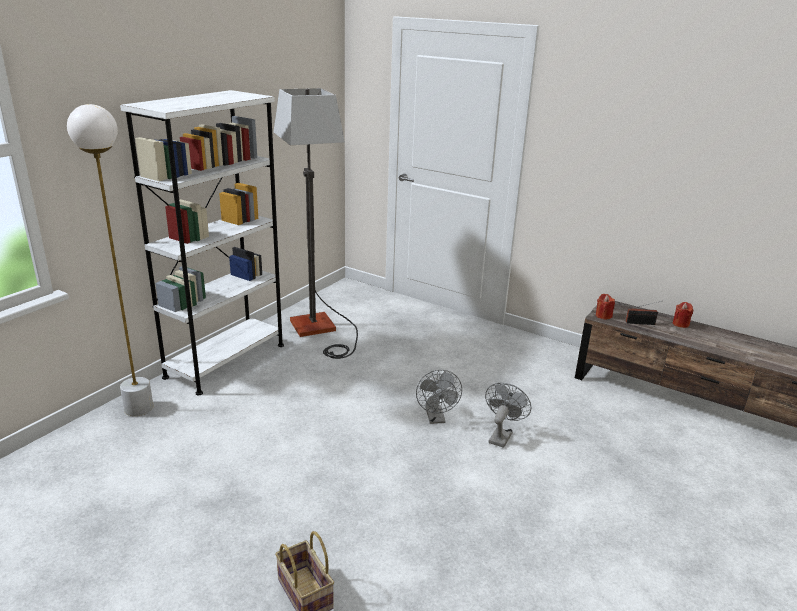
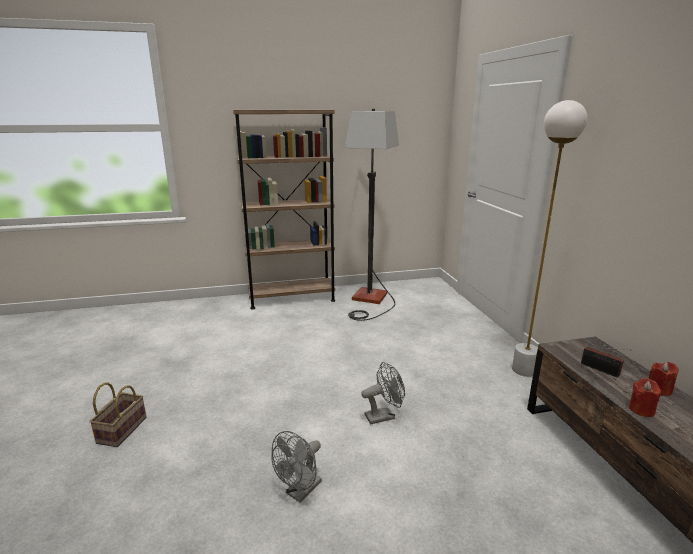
camera: 45 degrees right, 5 degrees down
white floor lamp [67,104,153,416] -> white floor lamp moved to [512,100,588,377]
white bookcase [120,90,284,395] -> brown bookcase [233,110,335,310]
grey fan [416,370,462,424] -> grey fan moved to [272,431,322,503]
red candle [596,294,615,319] -> red candle moved to [629,378,661,417]

